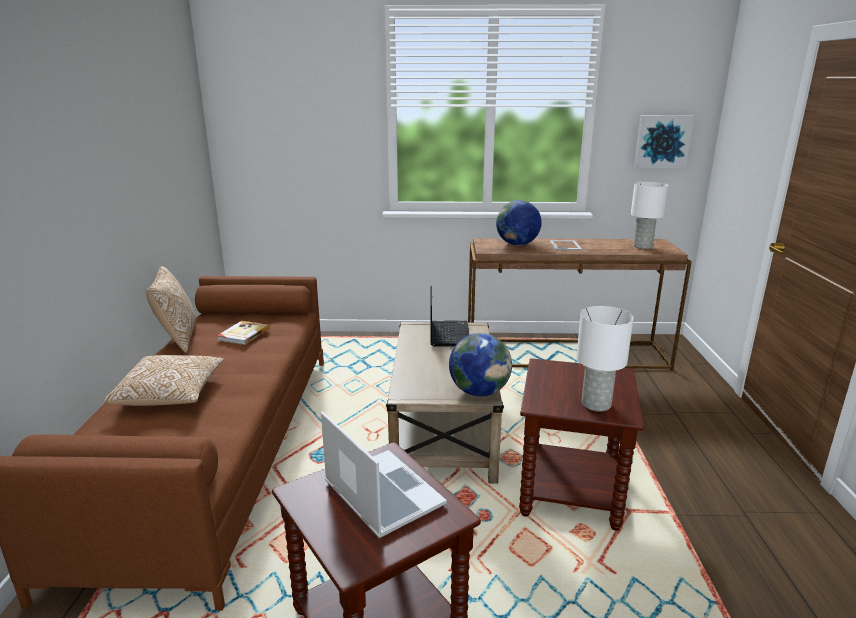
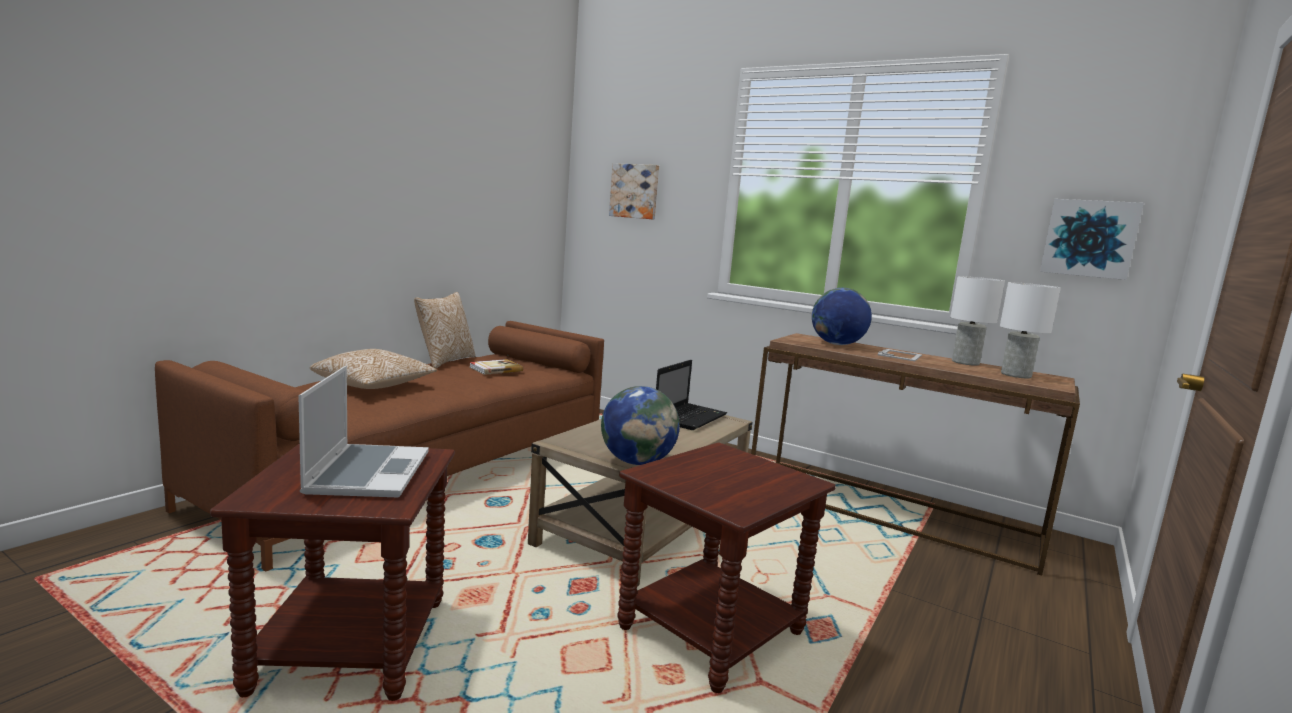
camera: 30 degrees right, 10 degrees down
white table lamp [576,306,633,412] -> white table lamp moved to [950,276,1005,366]
none -> picture [609,163,659,220]

